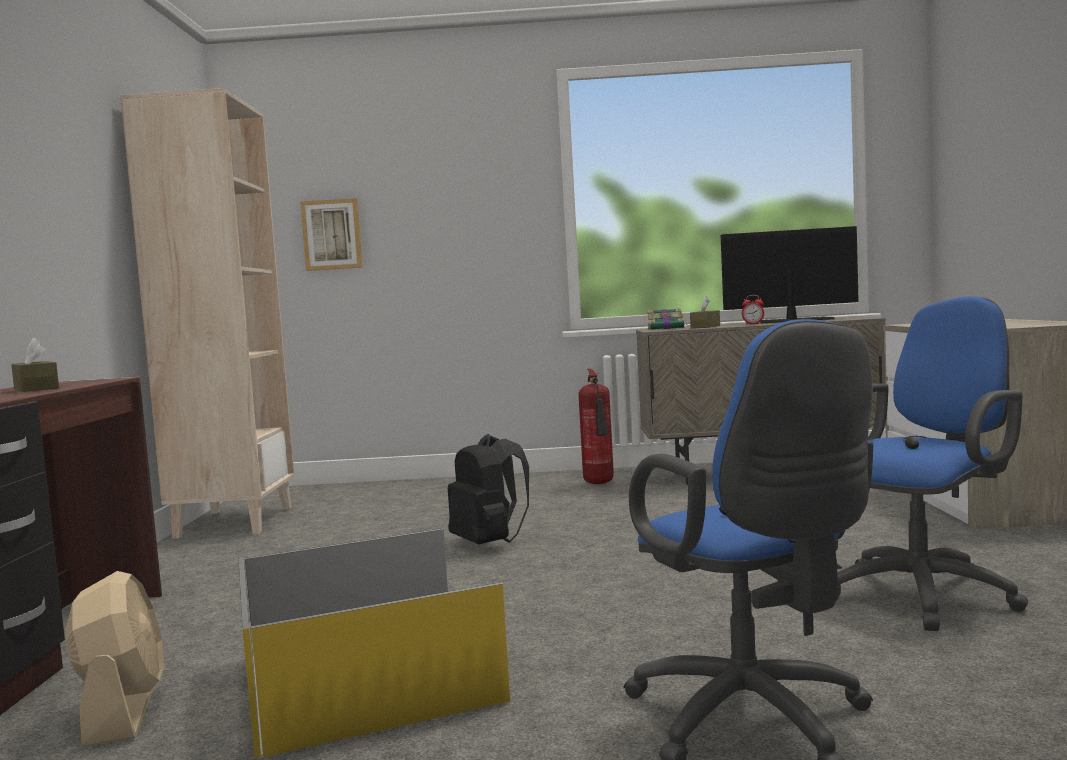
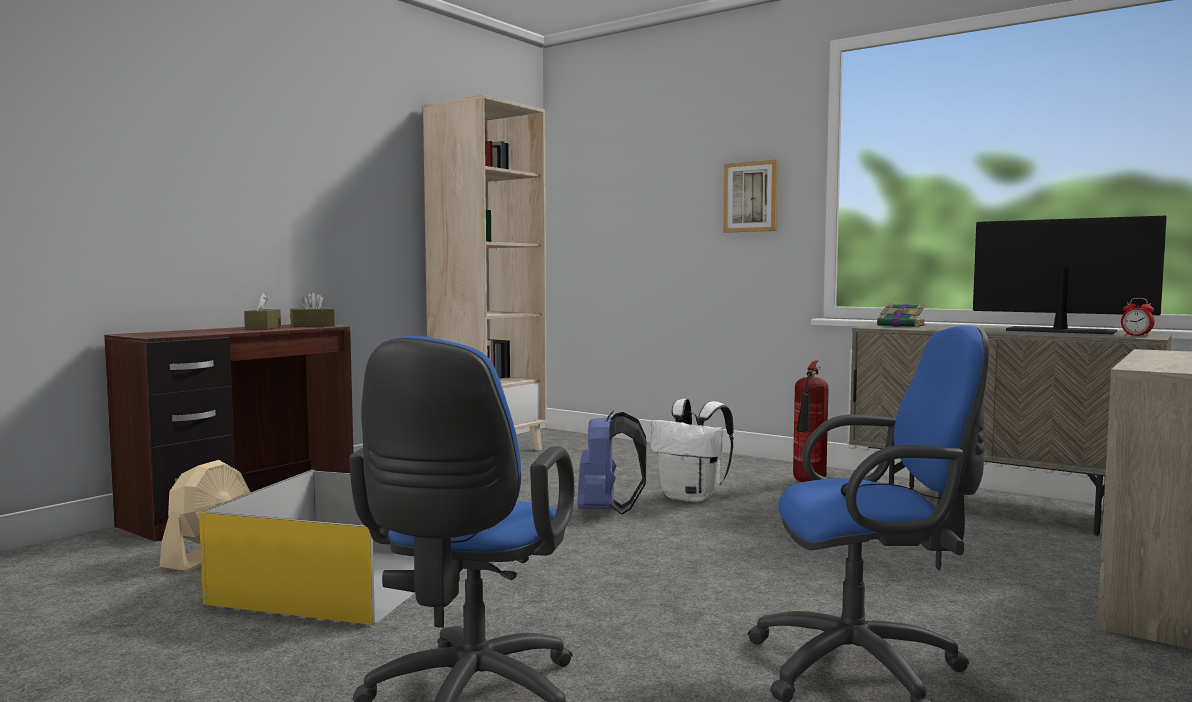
camera: 35 degrees right, 0 degrees up
picture [300,198,363,271] -> picture moved to [723,160,778,233]
black backpack [448,434,529,544] -> blue backpack [578,410,647,515]
brown tissue box [690,296,720,328] -> brown tissue box moved to [290,292,335,327]
alarm clock [742,295,764,325] -> alarm clock moved to [1121,298,1155,337]
none -> white backpack [650,399,734,503]

